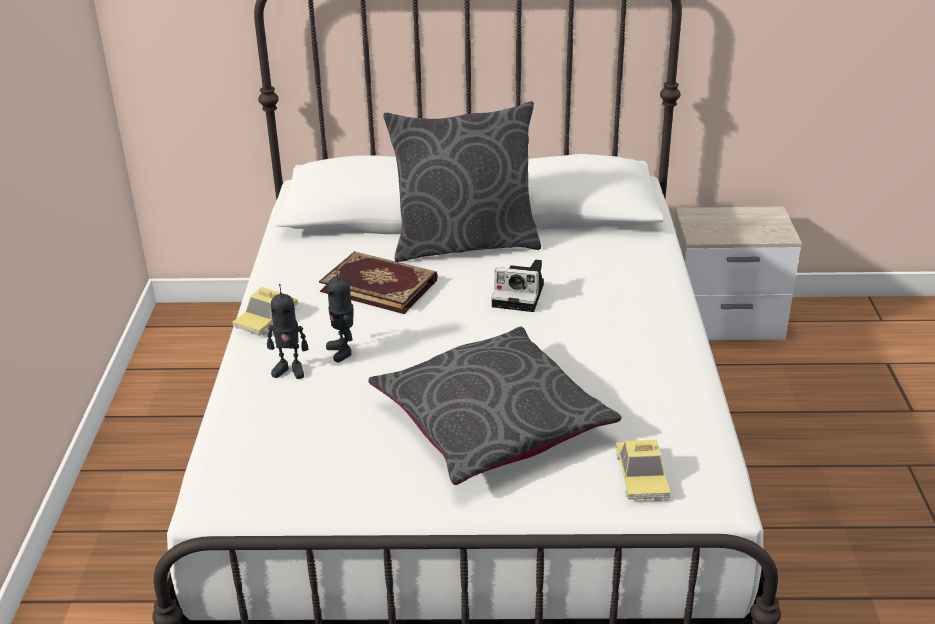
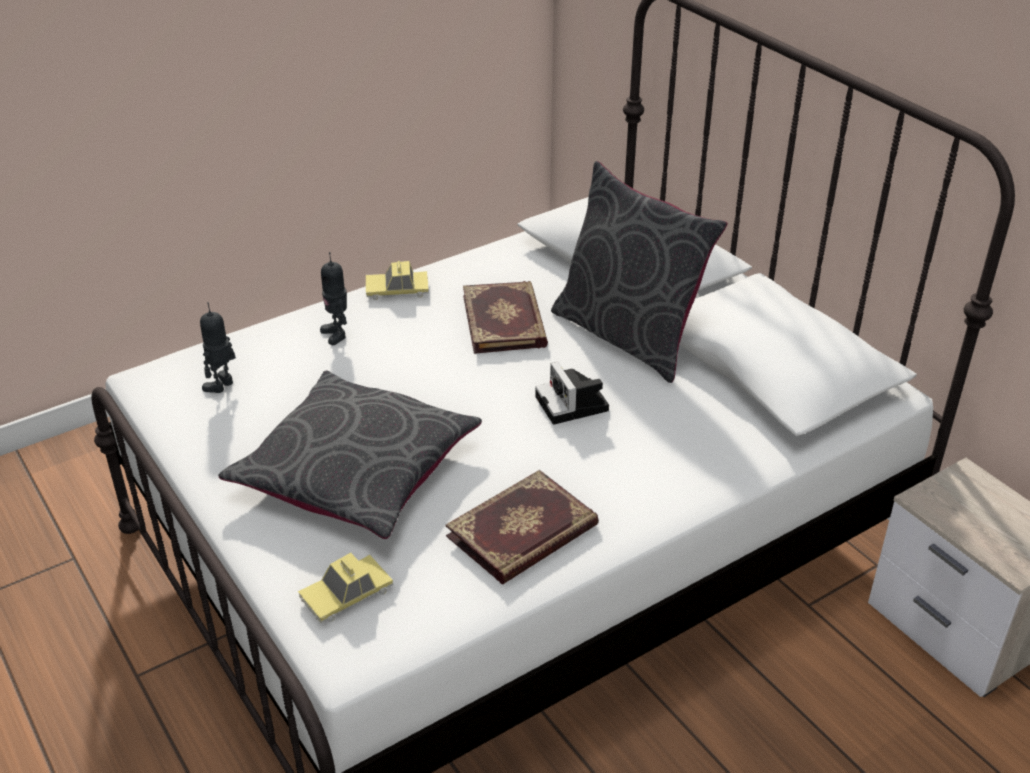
camera: 55 degrees right, 5 degrees up
toy robot [326,266,354,362] -> toy robot moved to [200,302,236,393]
none -> book [446,470,599,584]

